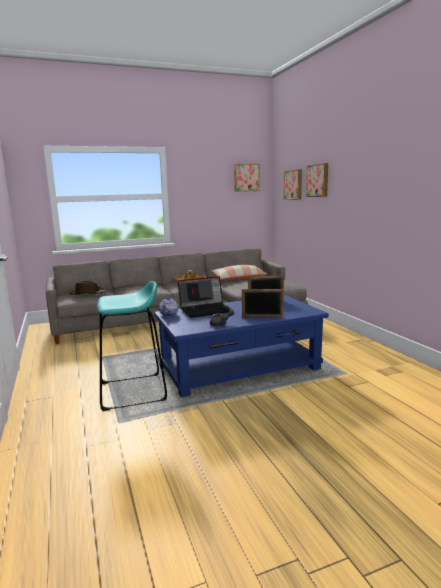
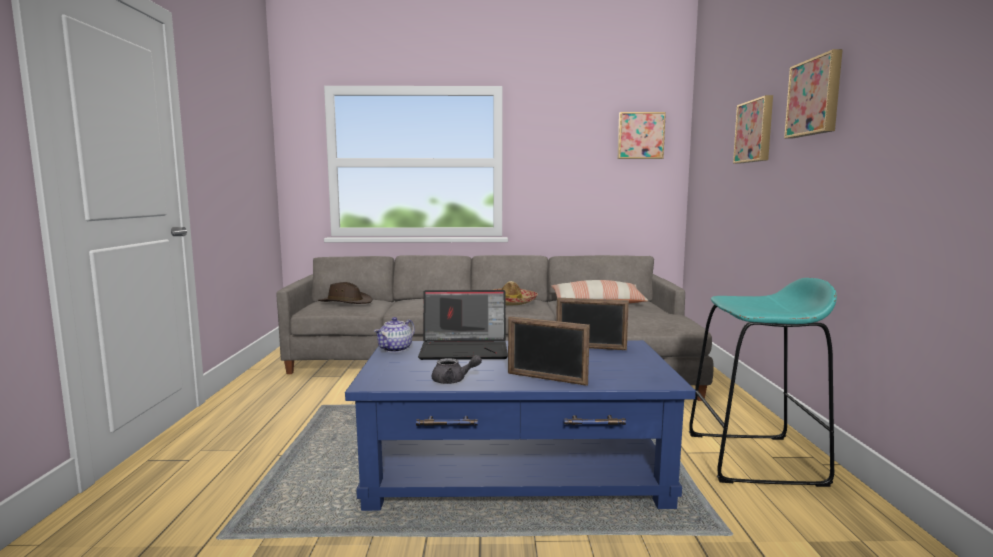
camera: 20 degrees right, 5 degrees down
turquoise stool [97,281,167,411] -> turquoise stool moved to [689,278,837,487]
picture [284,169,302,200] -> picture moved to [784,49,843,138]

